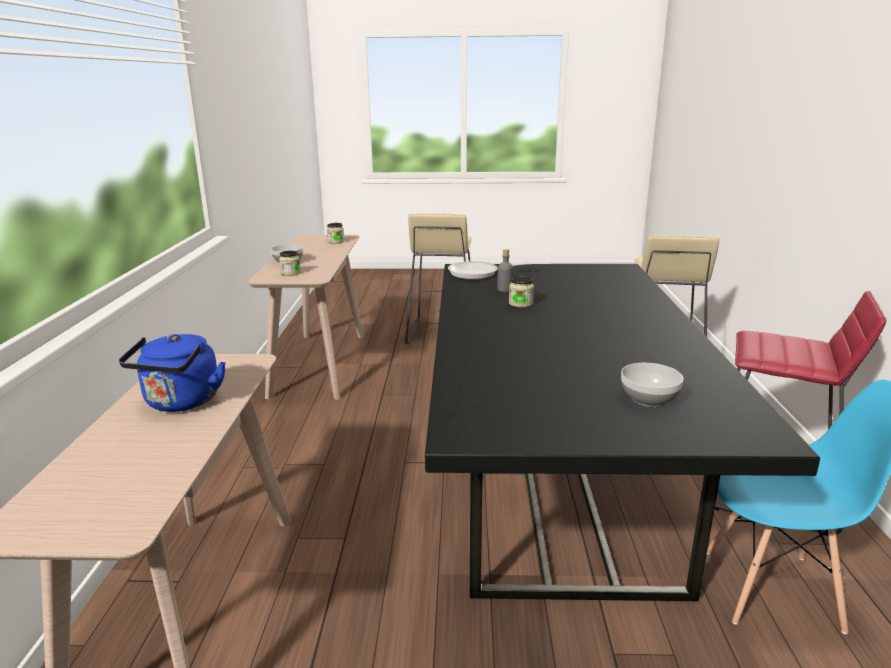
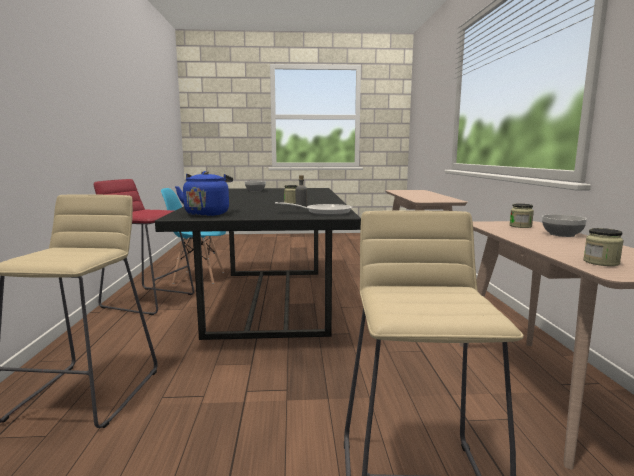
camera: 175 degrees right, 10 degrees down
blue kettle [119,334,226,412] -> blue kettle moved to [175,171,233,216]

